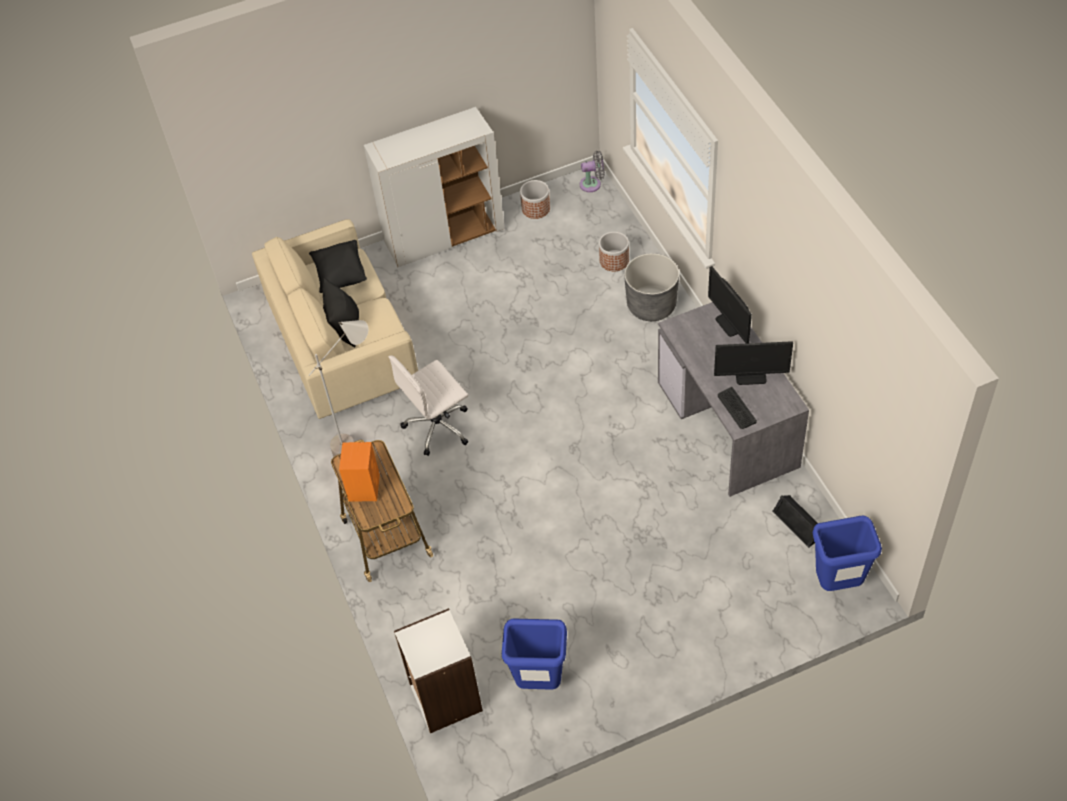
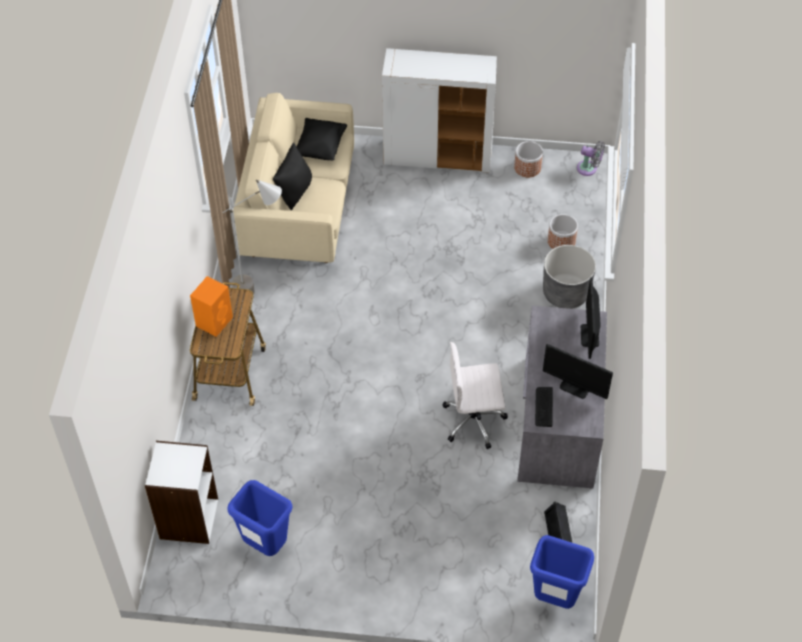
camera: 25 degrees right, 0 degrees up
white office chair [388,355,468,456] -> white office chair moved to [442,342,508,449]

